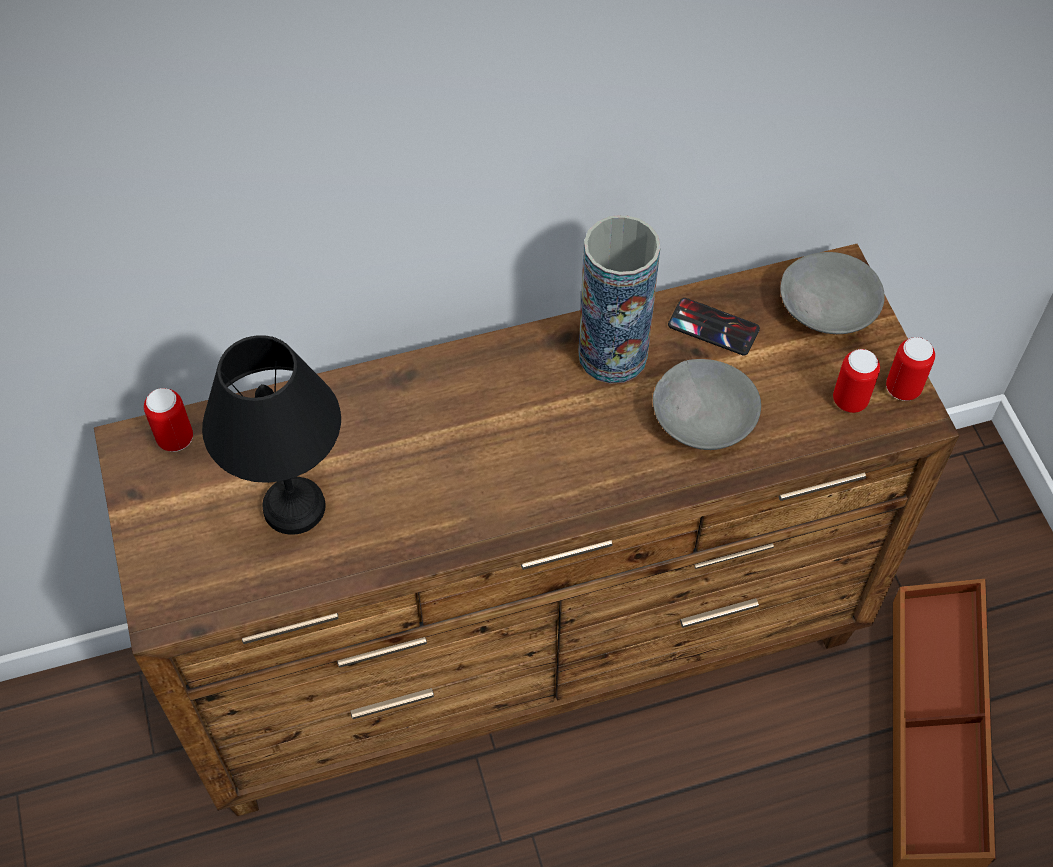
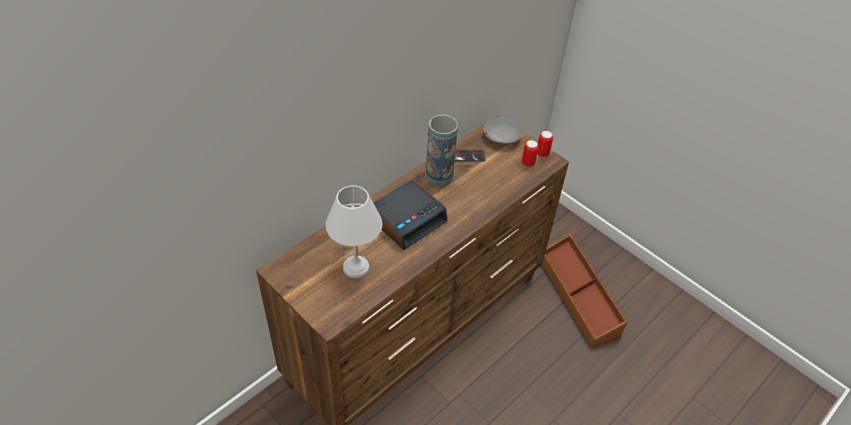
camera: 30 degrees left, 10 degrees down
can [144,388,193,452] -> none
black table lamp [202,335,341,535] -> white table lamp [325,185,382,278]
grey bowl [653,359,761,450] -> none
none -> alarm clock [374,180,447,250]

